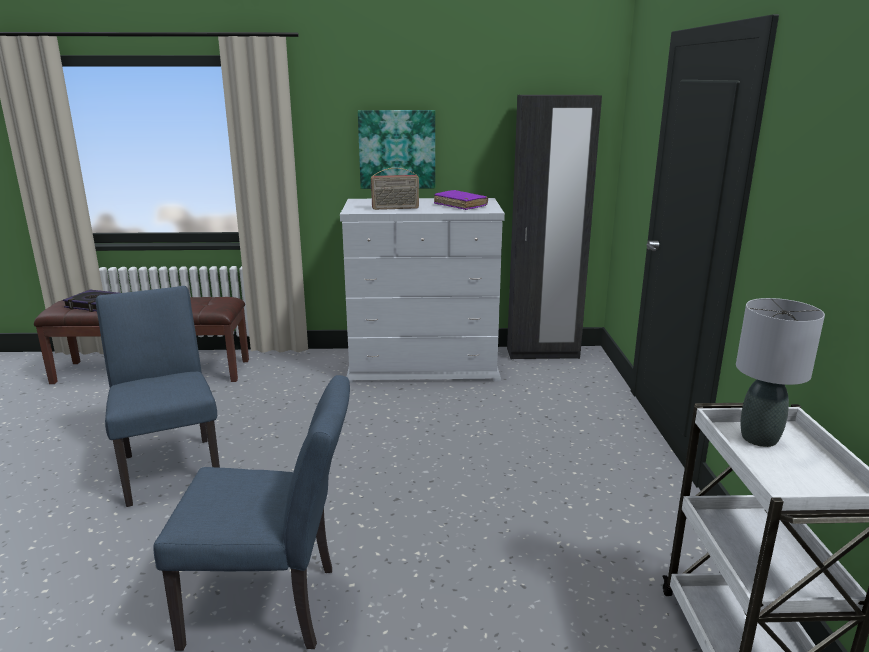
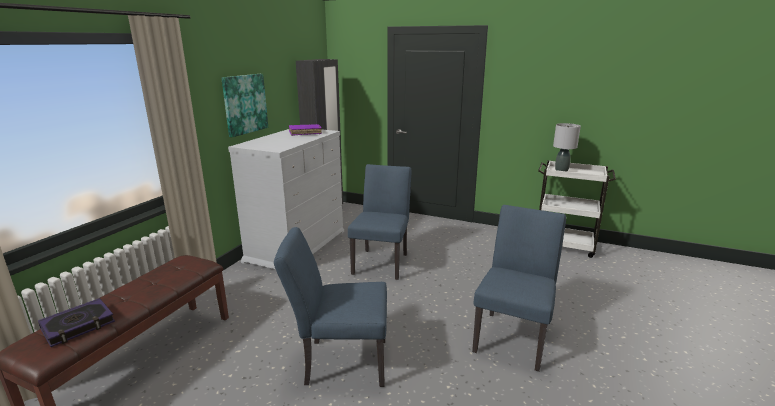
camera: 65 degrees left, 0 degrees up
radio [371,168,419,210] -> none
none -> blue chair [348,164,411,280]

